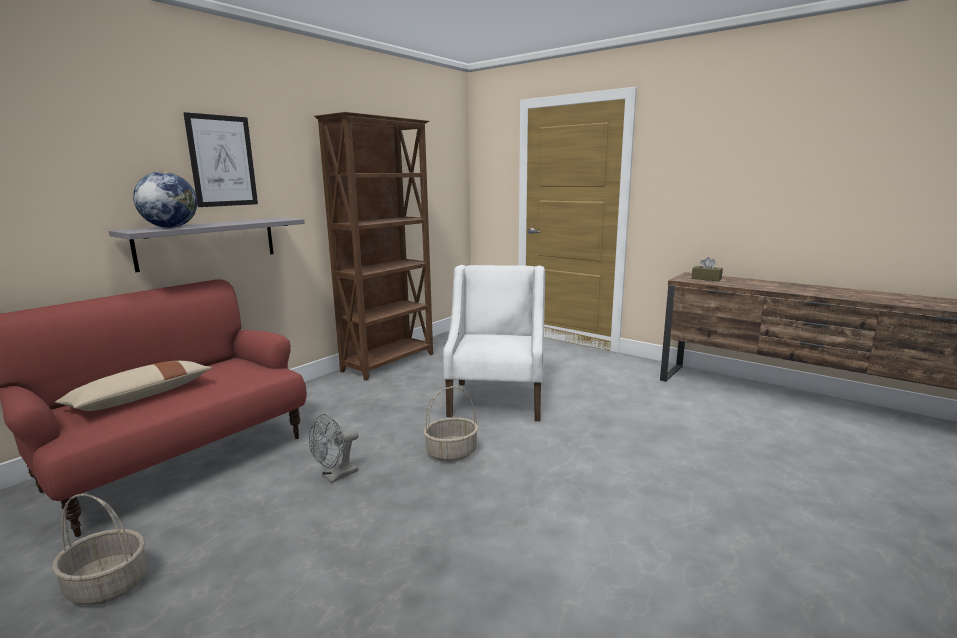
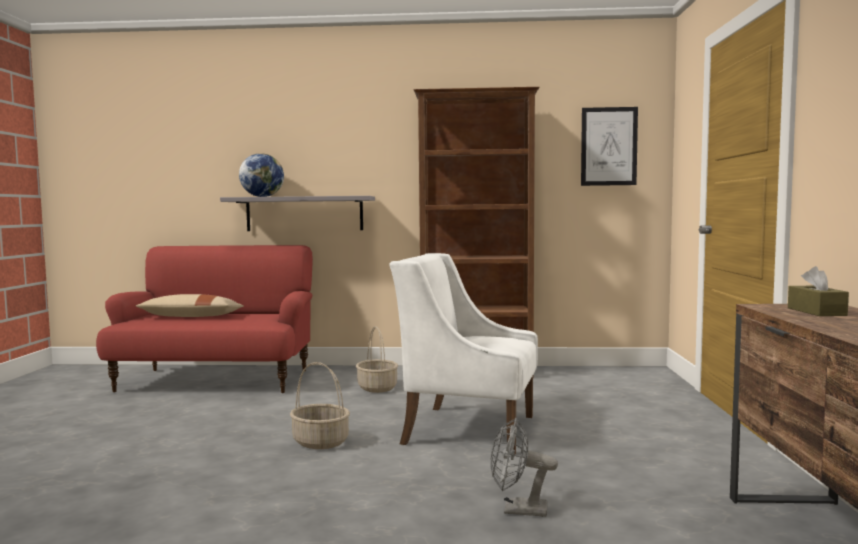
camera: 55 degrees right, 10 degrees down
basket [52,494,147,605] -> basket moved to [356,326,398,393]
picture [183,112,258,207] -> picture moved to [581,107,638,186]
grey fan [309,414,358,483] -> grey fan moved to [490,418,558,517]
white armchair [443,265,545,421] -> white armchair turned 135 degrees counterclockwise [389,253,538,454]

